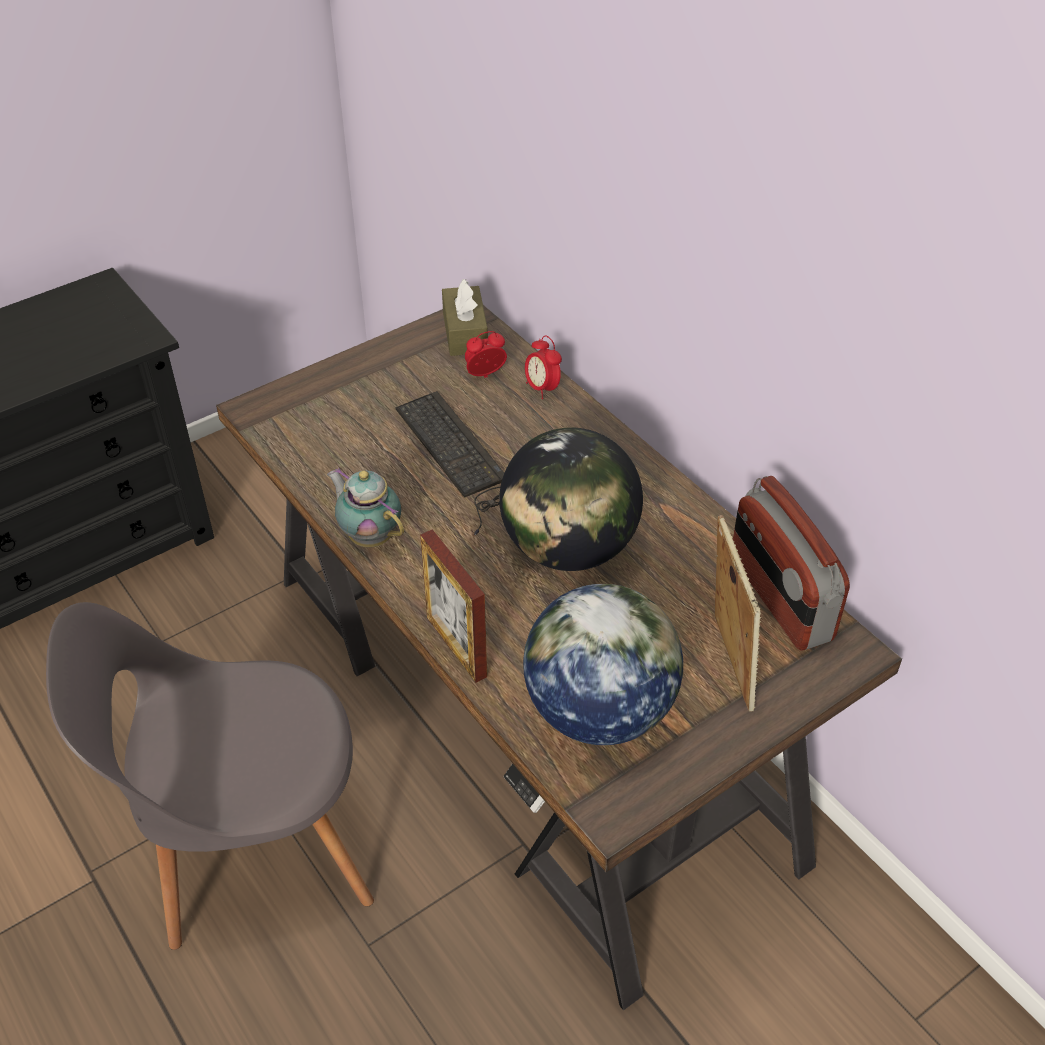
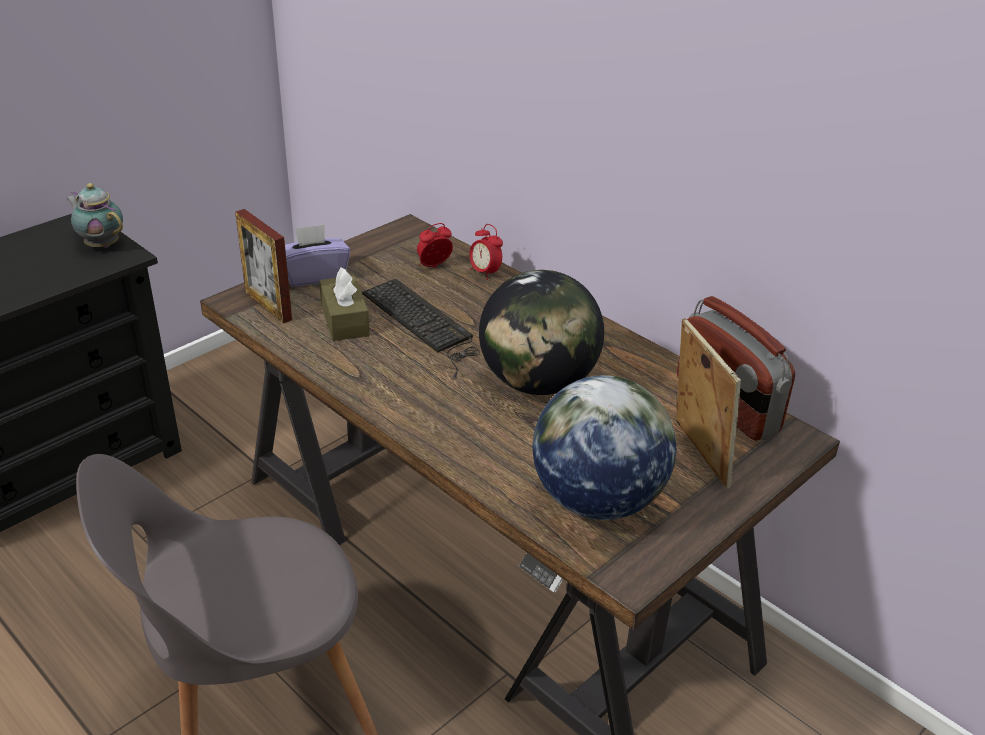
camera: 10 degrees left, 10 degrees down
teapot [327,468,404,547] -> teapot moved to [66,183,123,248]
picture frame [420,529,487,683] -> picture frame moved to [235,209,292,323]
brown tissue box [442,279,488,356] -> brown tissue box moved to [319,267,370,341]
none -> purple tissue box [285,224,350,287]

